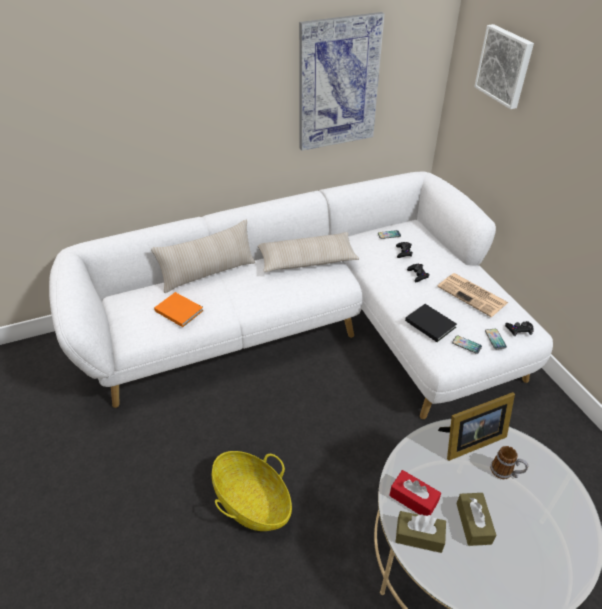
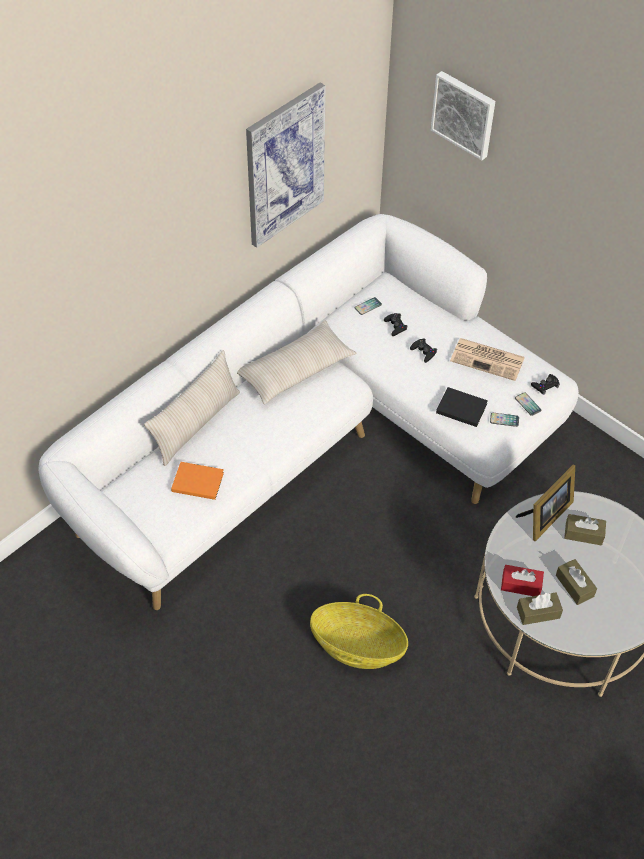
camera: 25 degrees left, 10 degrees up
mug [490,446,528,479] -> brown tissue box [564,514,606,546]

